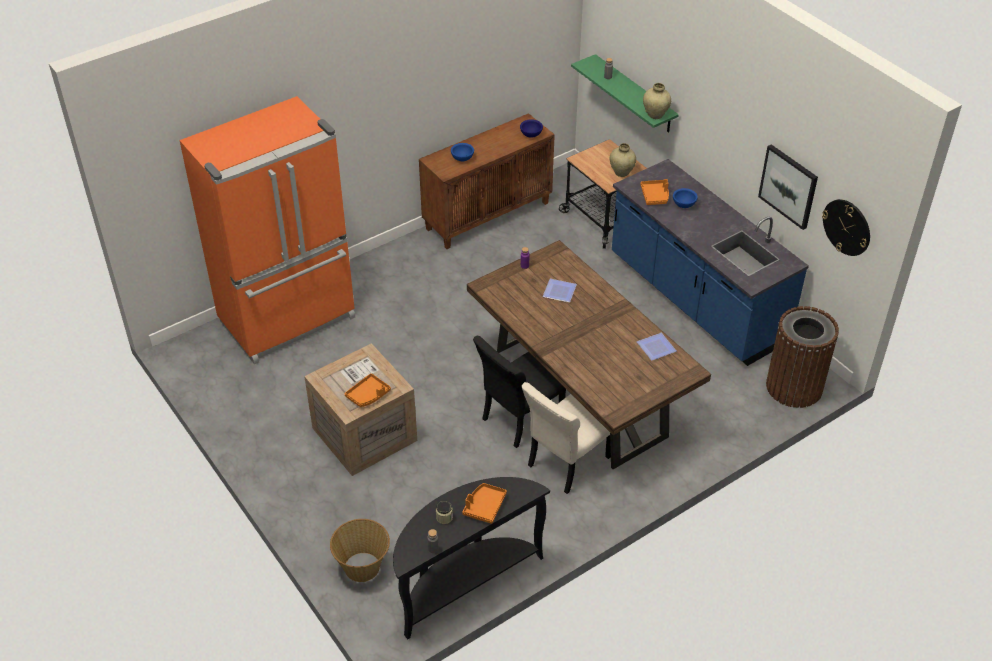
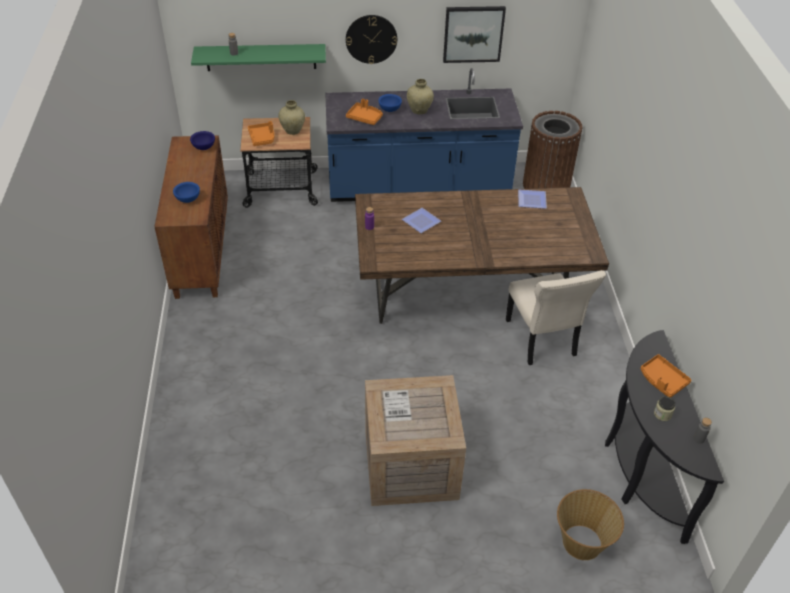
camera: 60 degrees left, 0 degrees up
orange fridge [179,96,355,364] -> none
orange tray [345,373,391,407] -> orange tray moved to [248,121,274,146]
black chair [473,336,566,448] -> none
beige vase [643,83,671,119] -> beige vase moved to [407,79,434,114]
wall clock [822,199,870,256] -> wall clock moved to [346,15,397,64]

